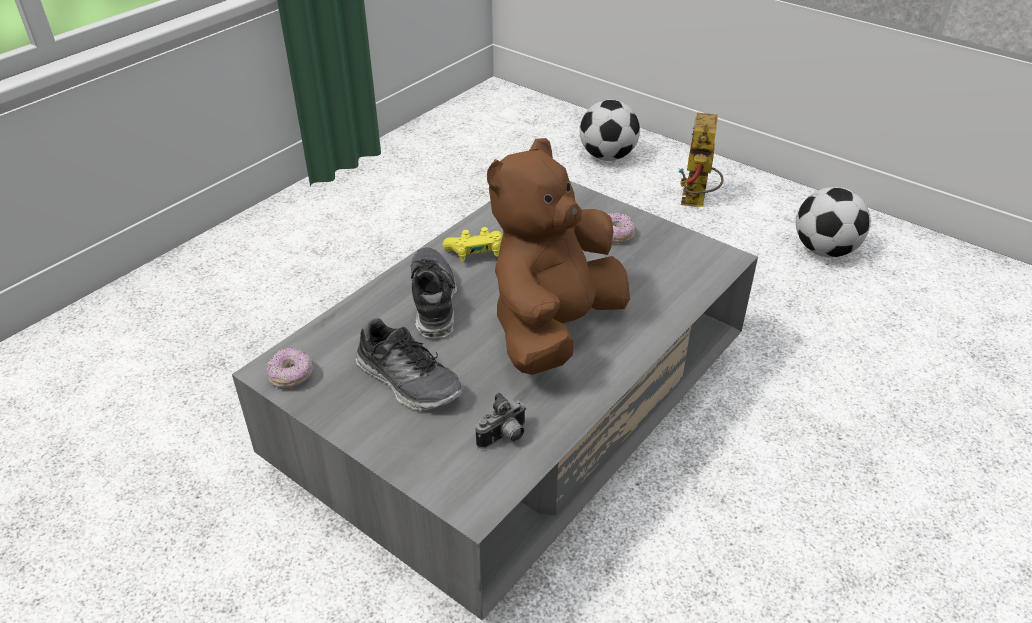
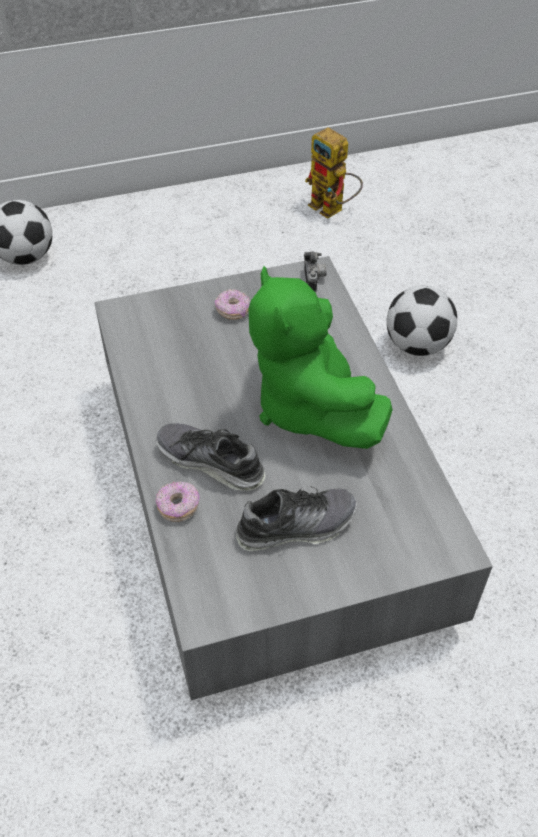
camera: 55 degrees left, 10 degrees up
donut [267,348,313,388] -> donut moved to [156,481,200,522]
yellow game controller [443,227,503,262] -> none
camera [475,393,526,449] -> camera moved to [304,252,327,293]
brown plush toy [487,138,630,375] -> green plush toy [249,266,393,449]
toy robot [679,113,724,207] -> toy robot moved to [305,127,363,219]
football [796,187,871,257] -> football moved to [387,286,457,356]

